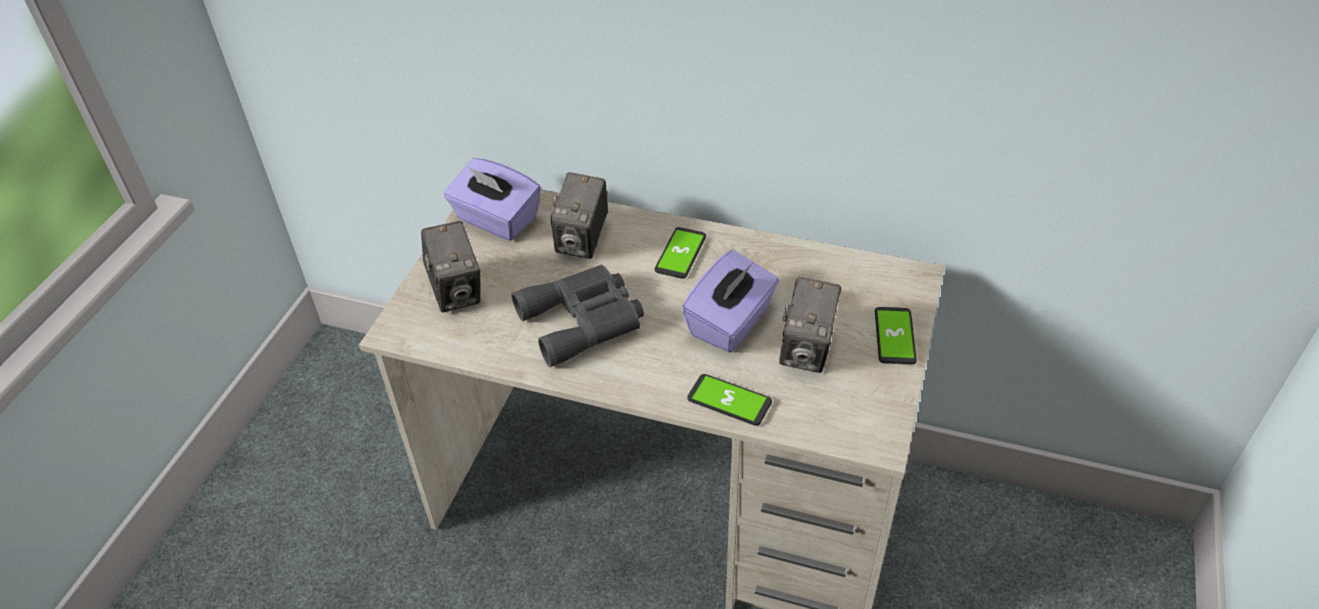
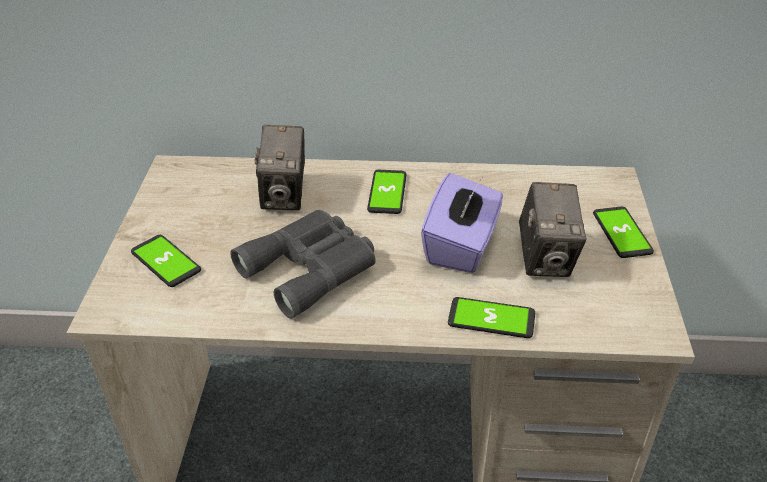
camera: 15 degrees left, 5 degrees down
camera [421,221,481,312] -> phone [131,235,201,287]
purple tissue box [444,158,541,241] -> none

